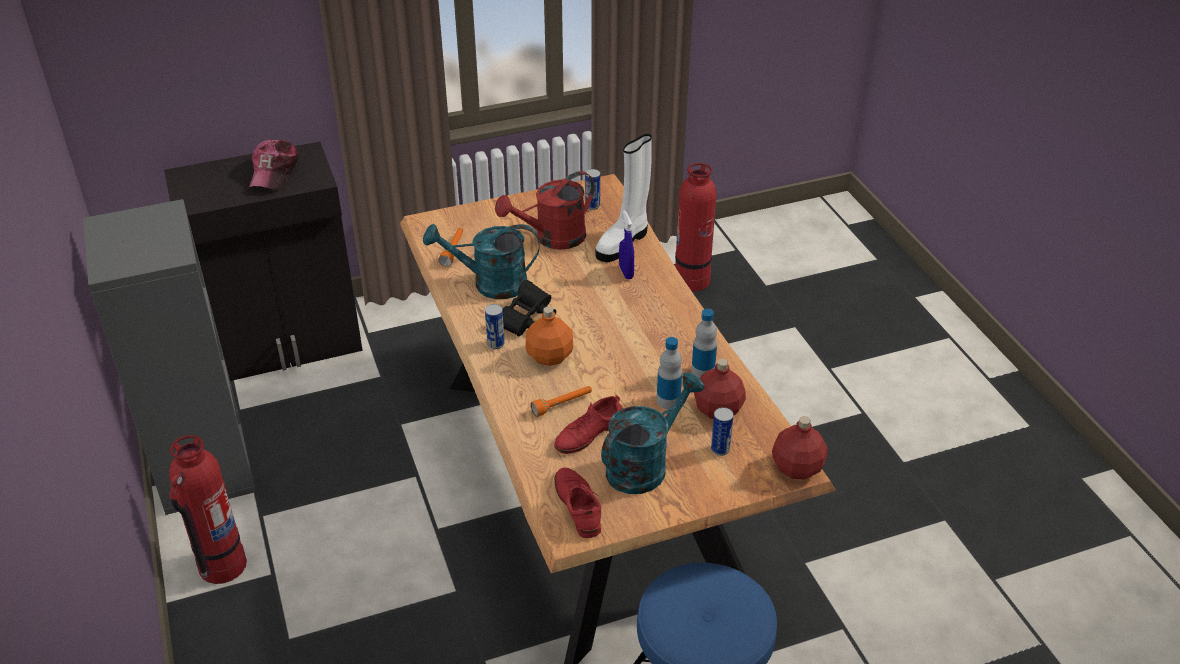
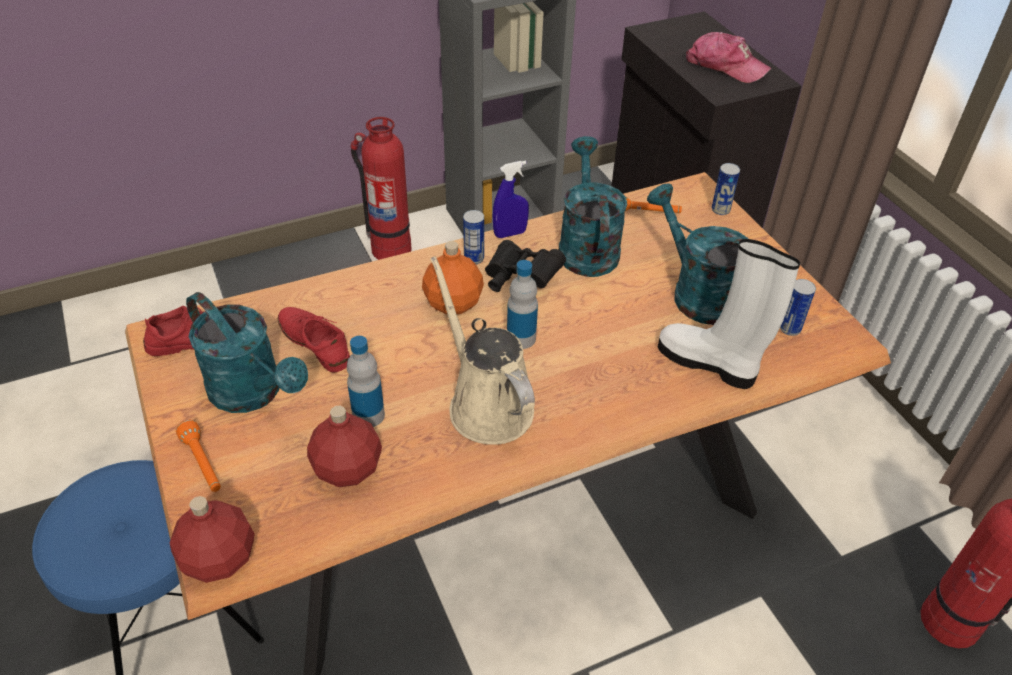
camera: 85 degrees right, 5 degrees up
cap [249,140,298,190] -> cap turned 150 degrees counterclockwise [686,32,771,83]
red watering can [495,171,595,250] -> turquoise watering can [647,183,748,325]
orange flashlight [531,386,592,417] -> orange flashlight moved to [176,420,221,492]
blue spray bottle [619,210,634,279] -> blue spray bottle moved to [493,161,529,238]
bottle [691,309,717,379] -> bottle moved to [507,260,538,349]
can [711,407,734,456] -> can moved to [711,163,740,215]
none -> beige watering can [430,256,535,445]

